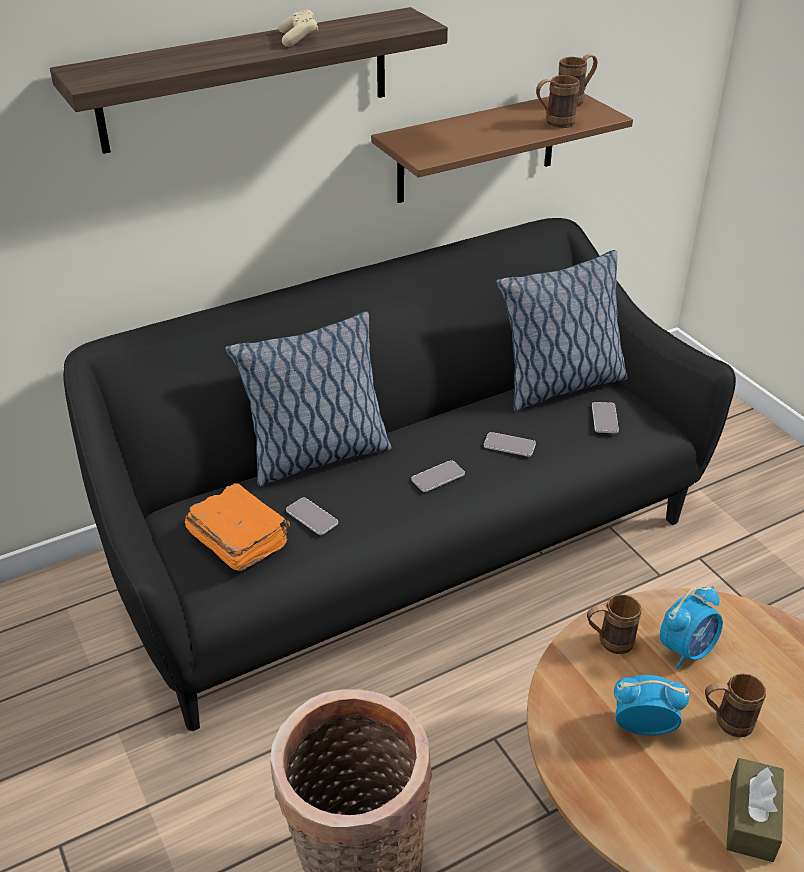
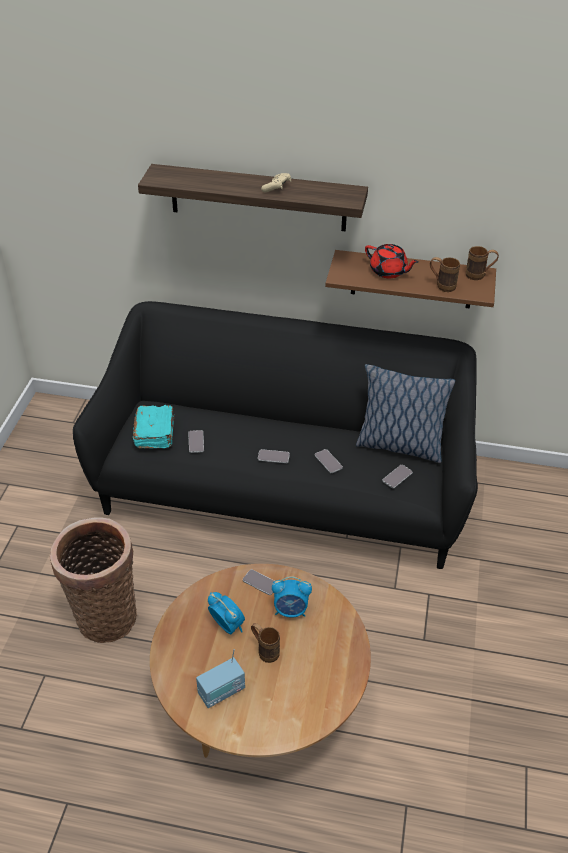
camera: 40 degrees right, 5 degrees up
orange book [185,483,290,571] -> turquoise book [133,405,174,449]
pillow [225,311,391,487] -> none
brown mug [587,595,641,654] -> phone [243,569,275,595]
brown tissue box [726,758,784,862] -> radio [196,649,245,708]
none -> red teapot [365,244,419,278]

